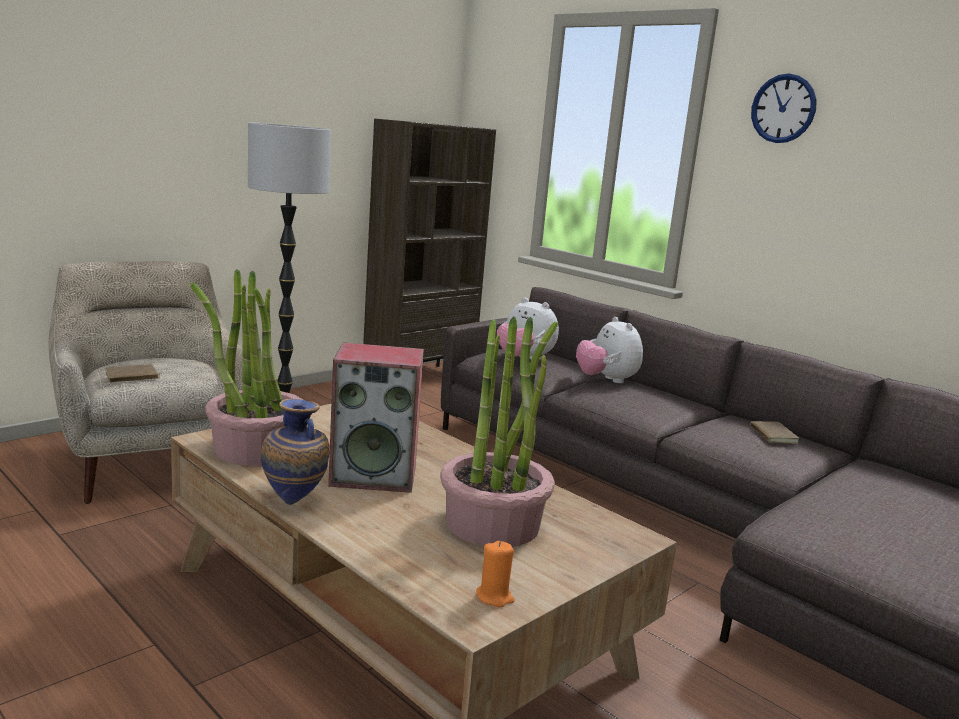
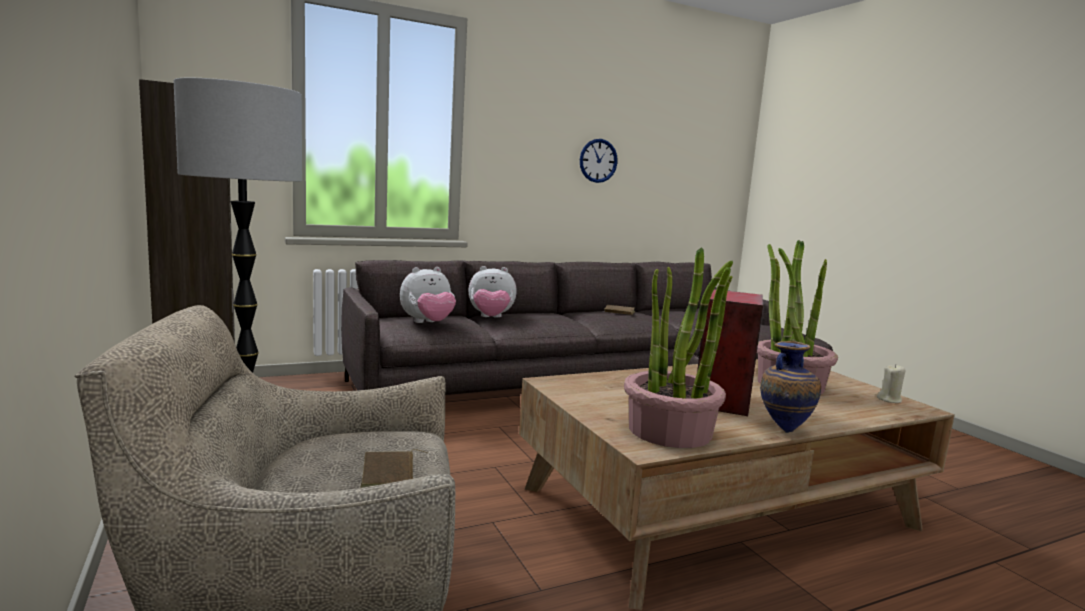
camera: 70 degrees left, 5 degrees down
orange candle [476,541,515,607] -> beige candle [877,364,905,403]
wall clock [751,74,817,143] -> wall clock moved to [580,139,618,183]

